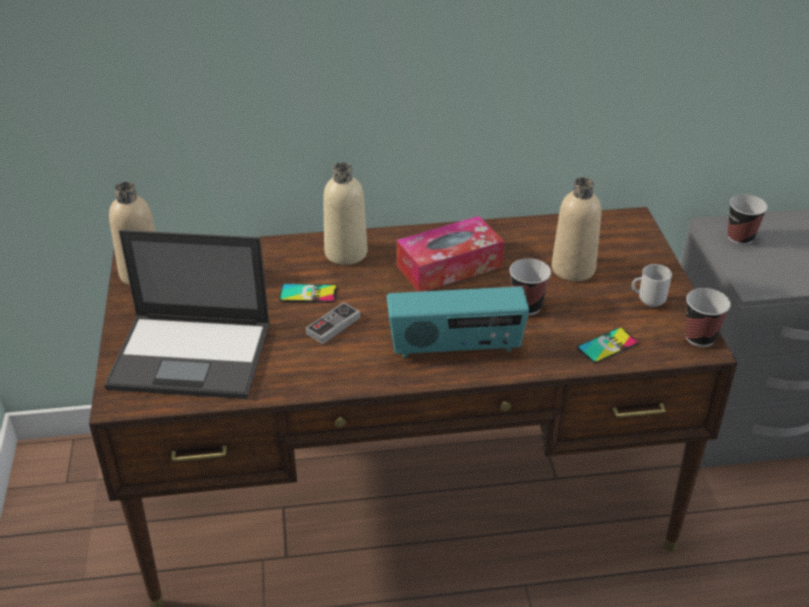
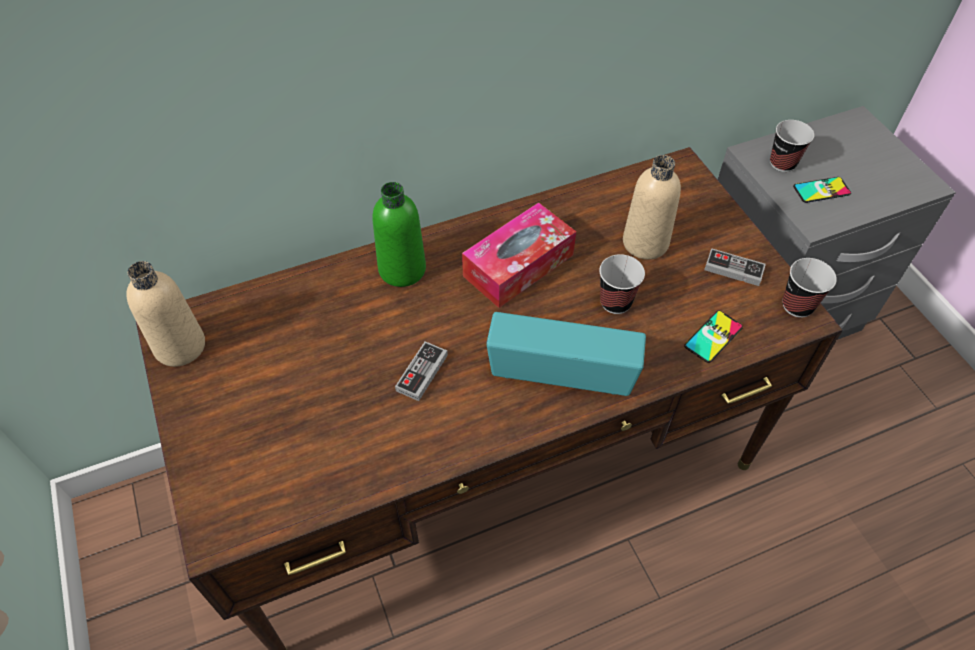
camera: 15 degrees left, 15 degrees up
laptop [104,230,270,399] -> none
phone [279,284,337,303] -> phone moved to [793,177,851,203]
beige bottle [323,162,367,265] -> green bottle [372,182,426,287]
radio [387,286,529,358] -> radio turned 150 degrees counterclockwise [486,312,646,396]
mug [632,264,672,307] -> game controller [704,248,766,286]

